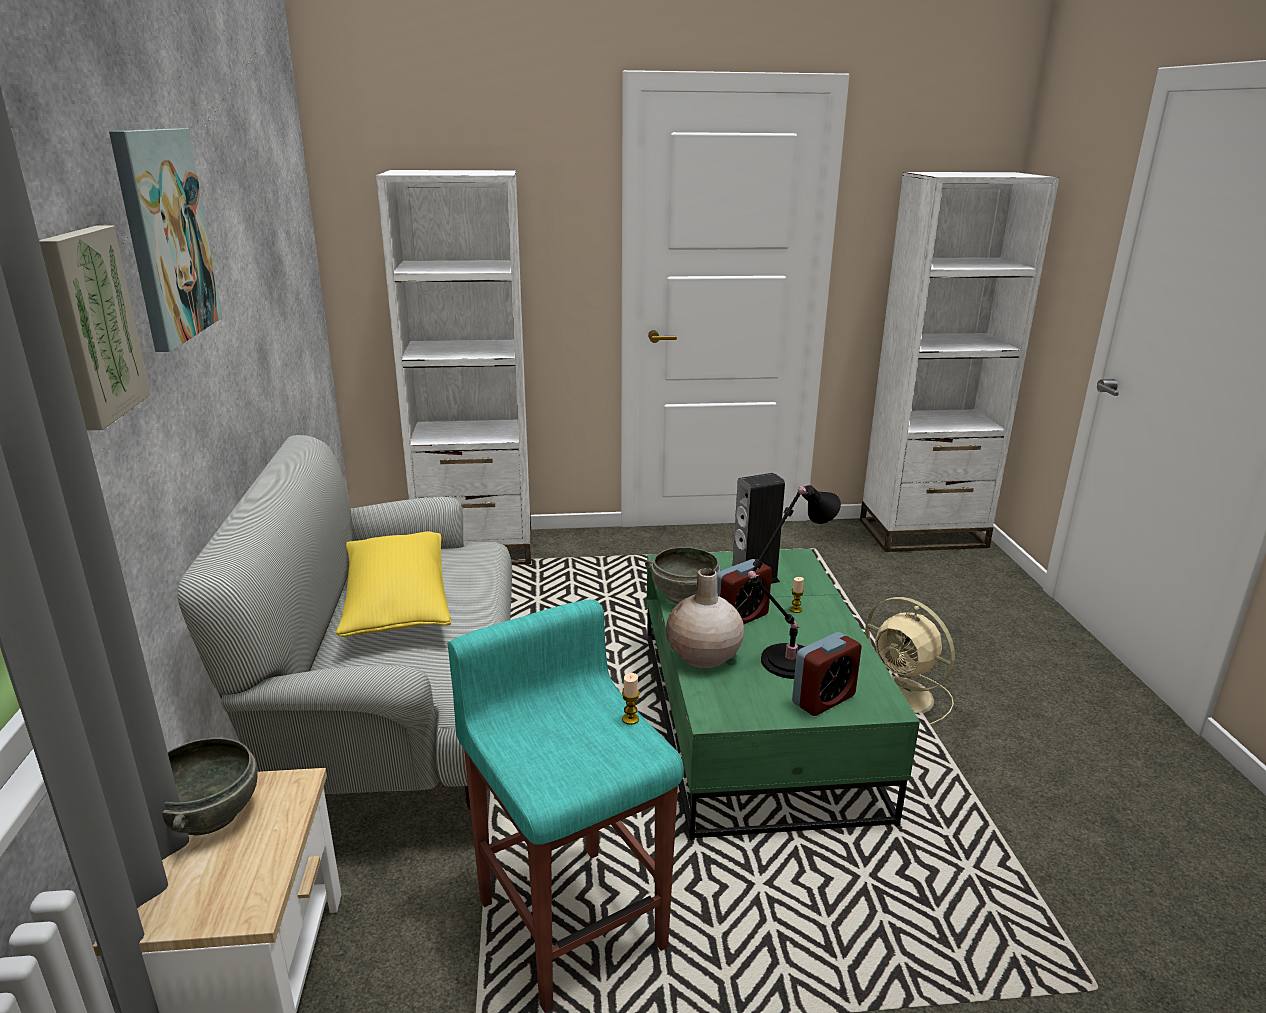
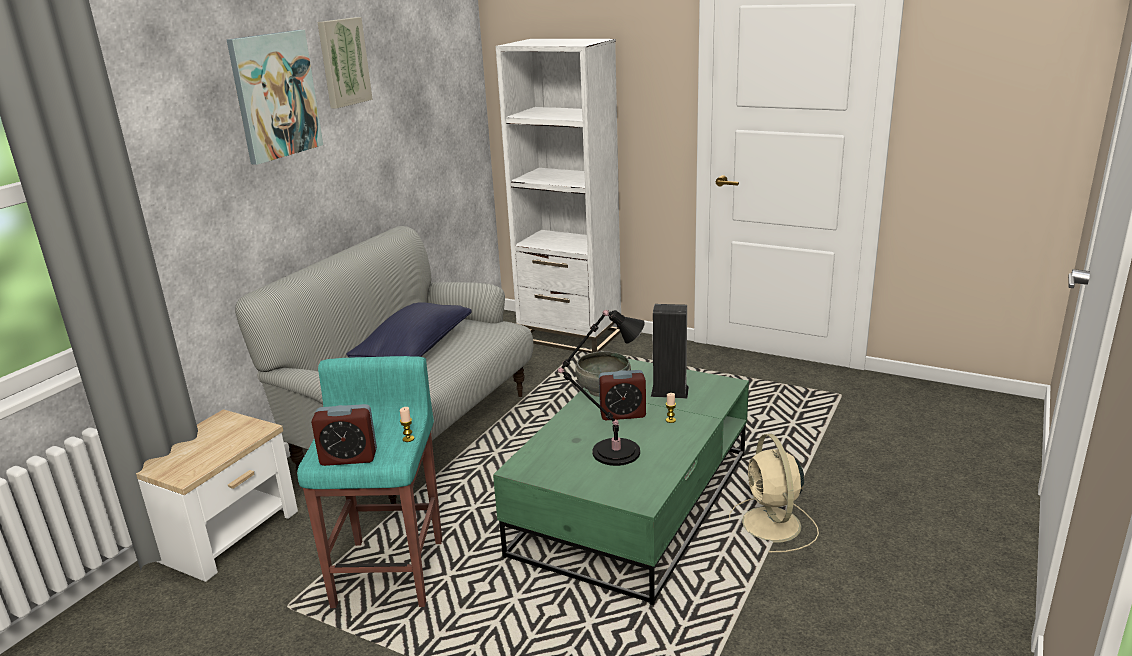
camera: 35 degrees right, 0 degrees up
picture [39,226,151,430] -> picture moved to [318,17,373,109]
grey bowl [162,736,258,835] -> none
yellow pillow [336,531,451,637] -> blue pillow [346,302,472,358]
beige vase [666,568,744,668] -> none
alarm clock [792,632,862,716] -> alarm clock moved to [311,404,377,466]
white bookcase [860,172,1059,552] -> none

